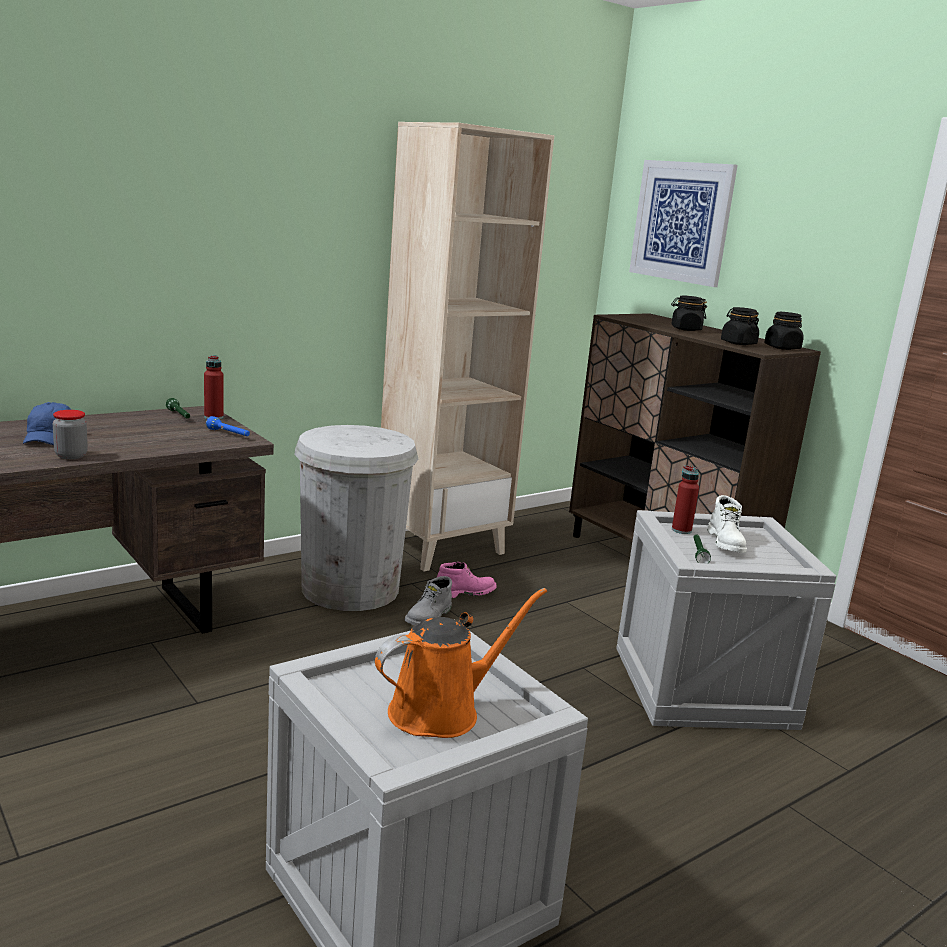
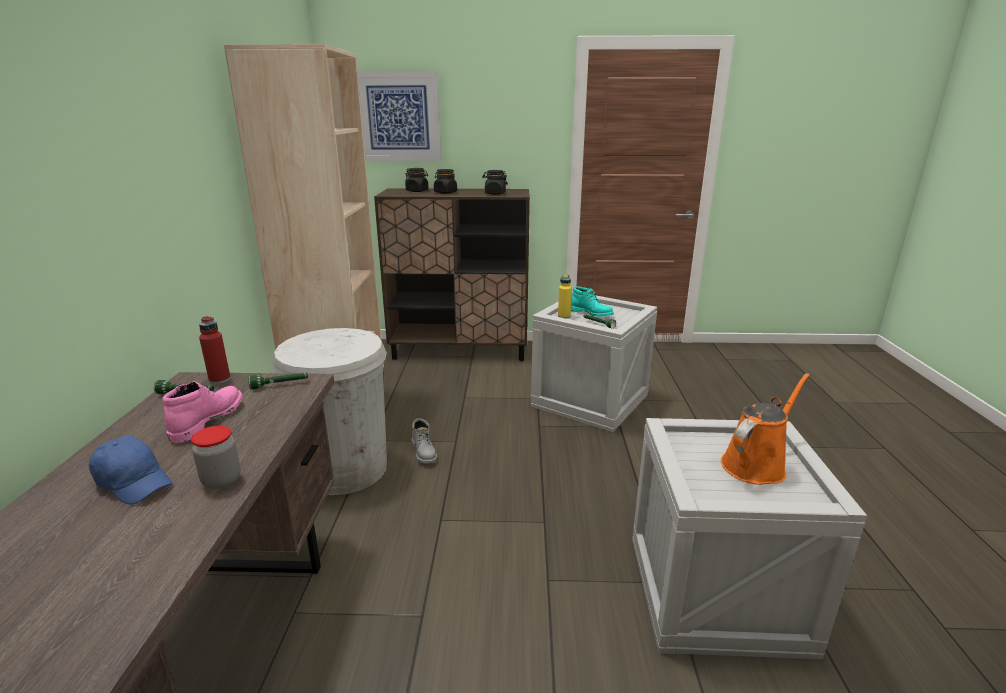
camera: 50 degrees left, 5 degrees up
blue flashlight [206,416,250,436] -> green flashlight [248,373,308,390]
orange watering can [375,588,547,738] -> orange watering can turned 45 degrees clockwise [721,373,810,485]
pink boot [437,562,496,598] -> pink boot moved to [162,381,243,443]
red bottle [672,465,699,534] -> yellow bottle [558,275,572,319]
white boot [707,495,747,553] -> turquoise boot [571,286,614,317]
black jar [765,312,804,350] -> black jar moved to [405,168,428,192]

